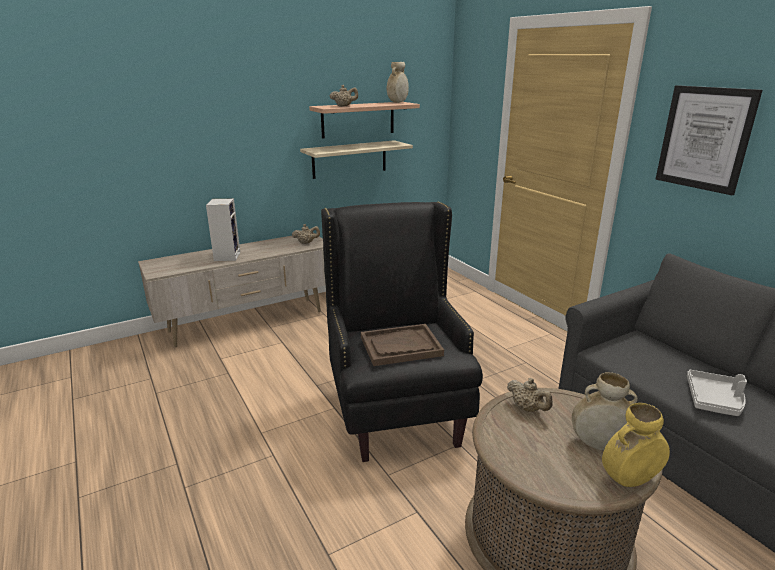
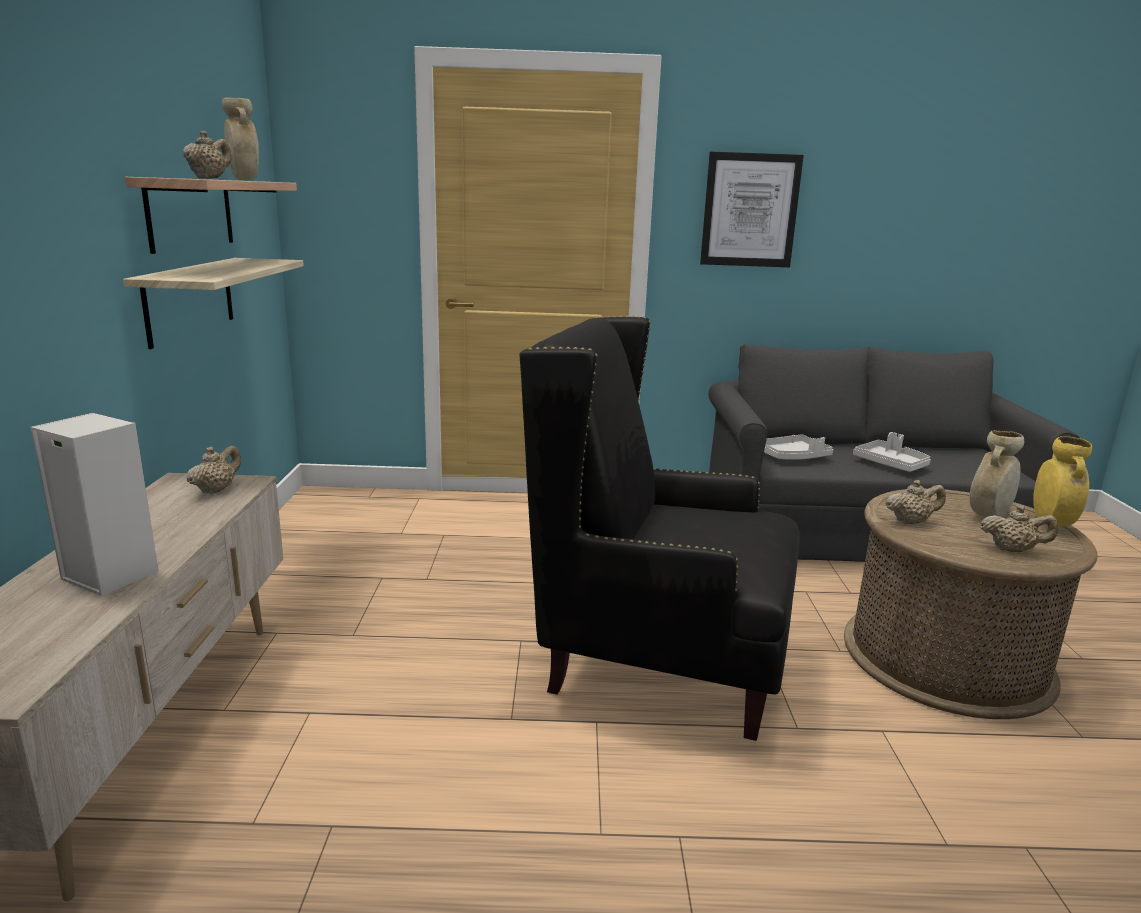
camera: 60 degrees left, 5 degrees down
brown tray [361,324,444,366] -> none
none -> grey tray [764,434,833,460]
none -> beige teapot [981,505,1058,552]

